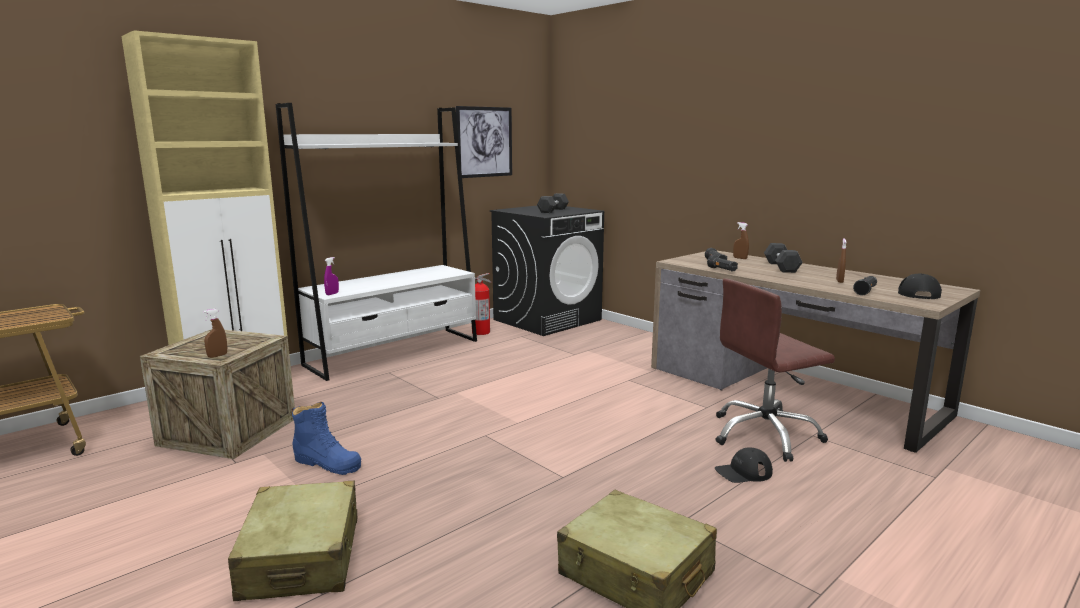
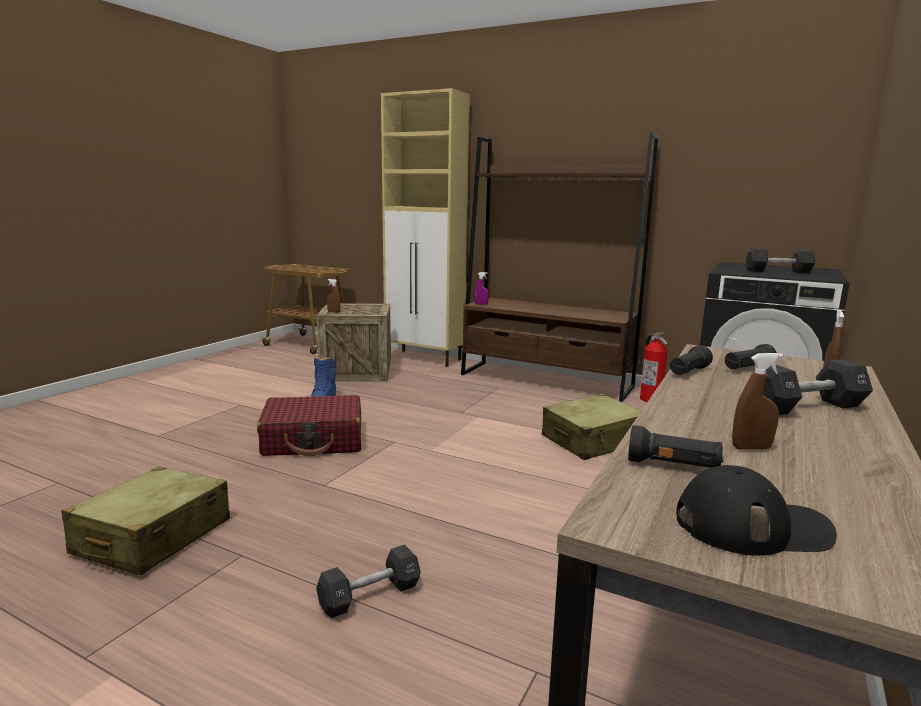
camera: 70 degrees right, 0 degrees up
beige suitcase [228,481,357,601] -> beige suitcase moved to [542,394,641,460]
white bookcase [276,103,477,381] -> brown bookcase [461,132,659,402]
picture [456,106,512,178] -> none
brown office chair [715,278,835,462] -> none
black cap [715,448,773,483] -> black dumbbell [316,544,420,618]
none -> red suitcase [257,395,361,456]

